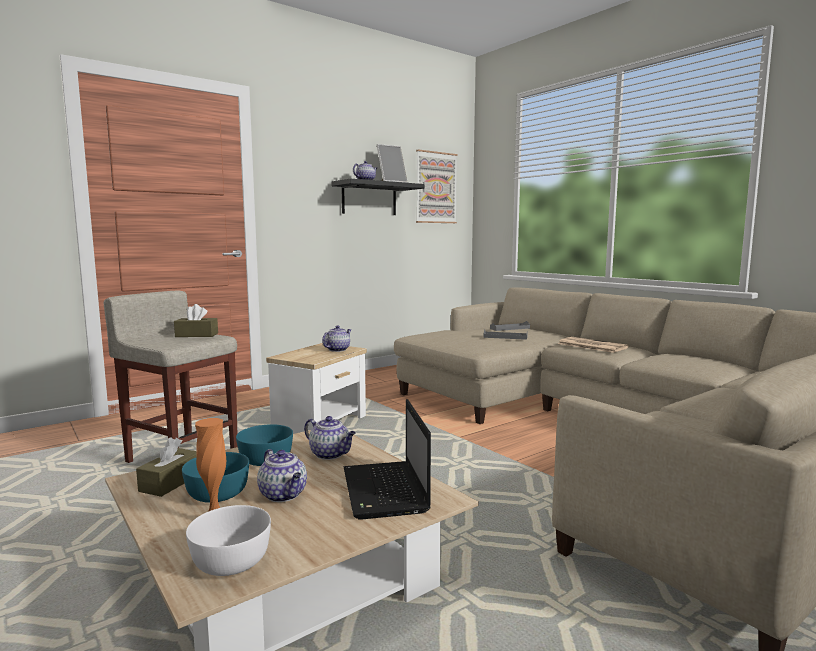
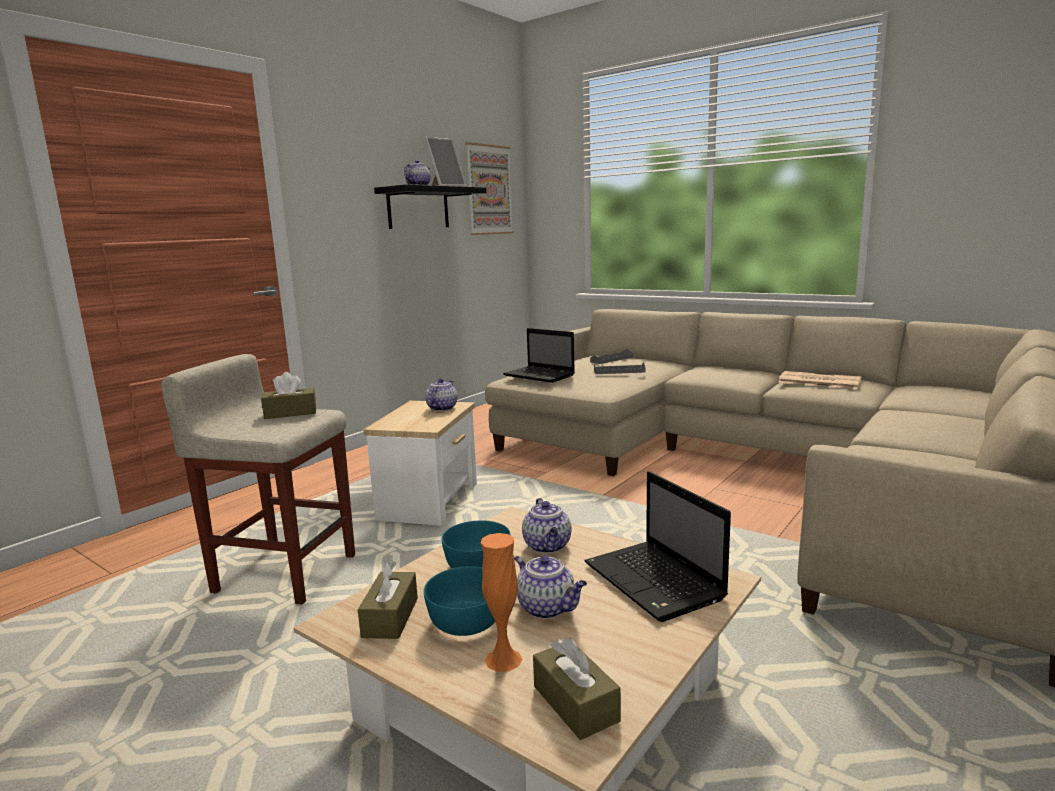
camera: 15 degrees left, 5 degrees up
white bowl [186,505,271,576] -> brown tissue box [533,637,621,740]
teapot [304,416,356,460] -> teapot turned 60 degrees clockwise [522,498,572,553]
newspaper [558,337,629,353] -> newspaper moved to [778,371,861,389]
none -> laptop [503,328,575,383]

